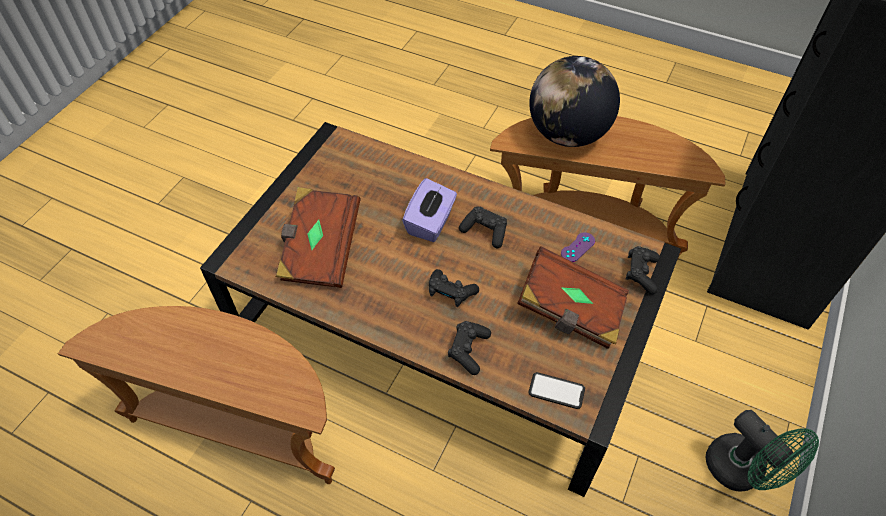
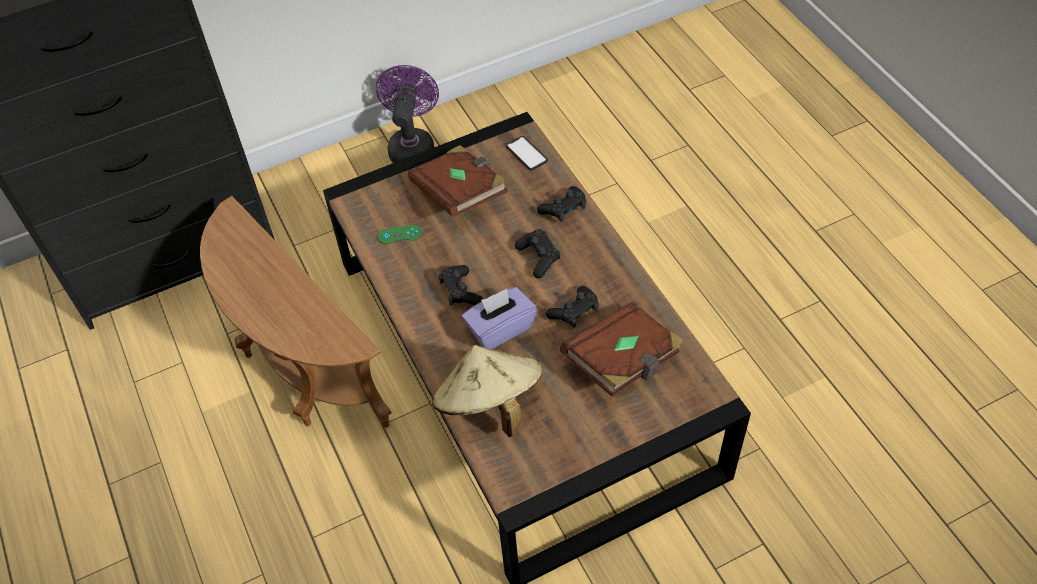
camera: 140 degrees left, 0 degrees up
brown side table [58,306,335,484] -> none
globe [529,56,620,147] -> none
purple game controller [561,232,595,262] -> green game controller [378,225,422,244]
black game controller [626,246,660,294] -> black game controller moved to [546,286,599,328]
green fan [706,410,819,492] -> purple fan [376,65,439,163]
none -> beige hat [432,345,542,437]

